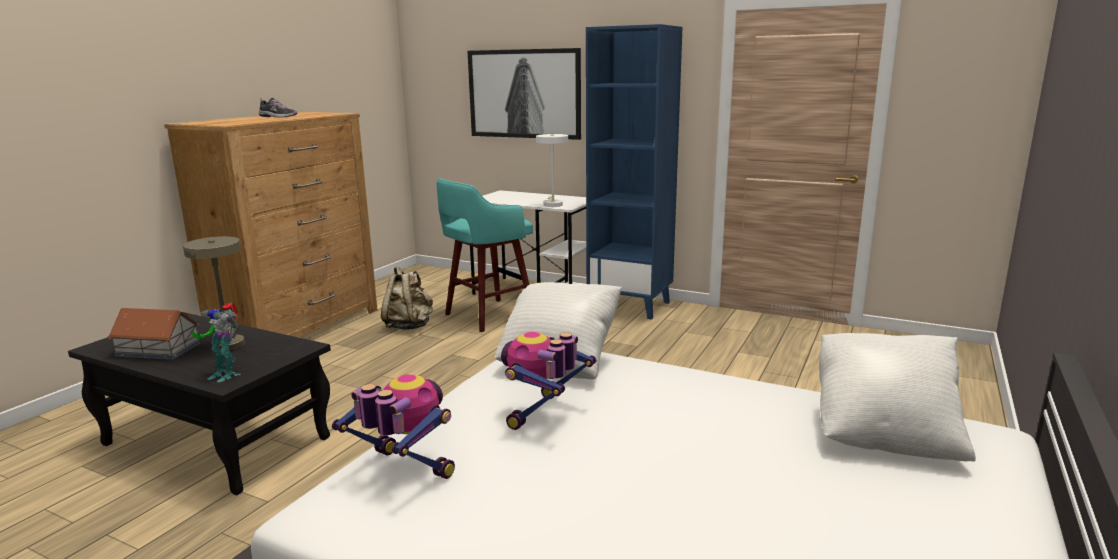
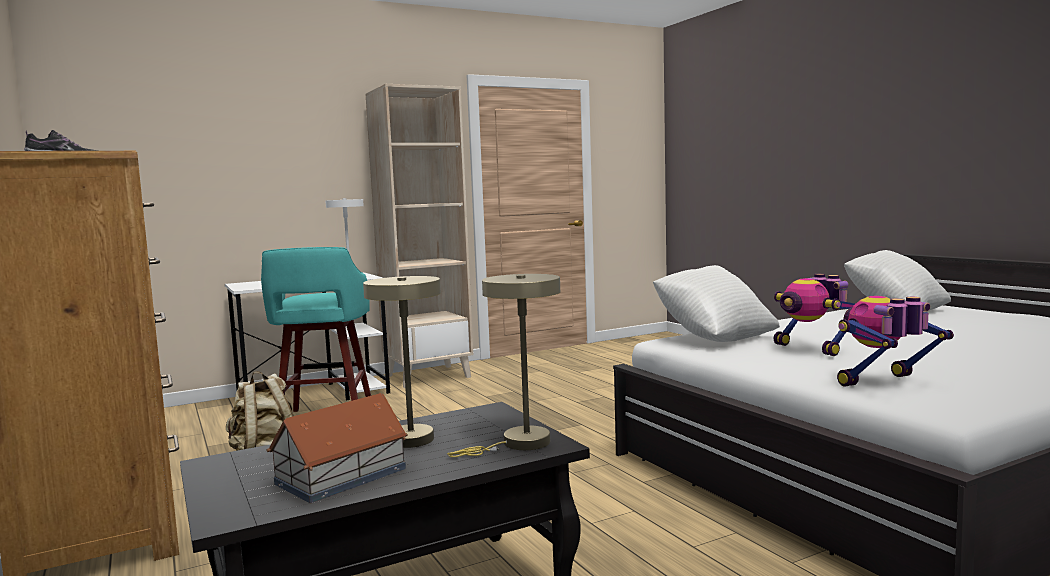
camera: 55 degrees left, 10 degrees down
toy robot [192,303,240,382] -> beige table lamp [447,274,560,457]
picture [467,48,581,140] -> none
blue bookcase [586,24,683,320] -> beige bookcase [366,84,473,388]

